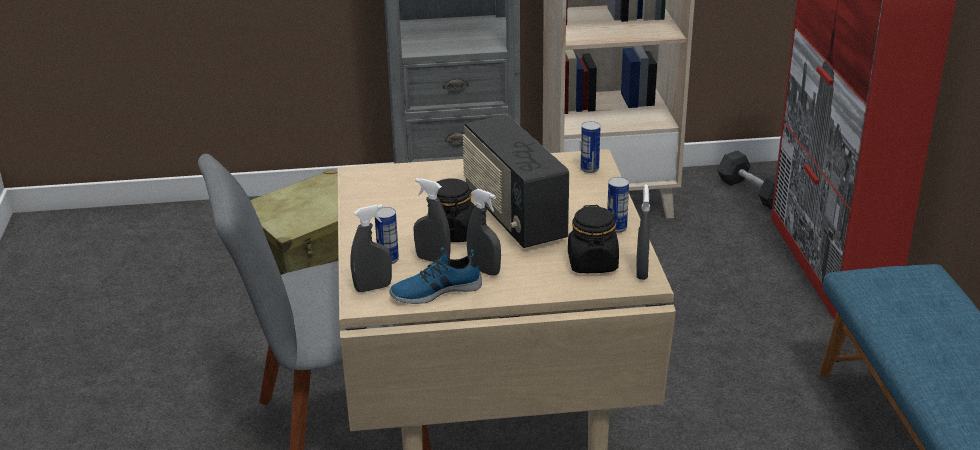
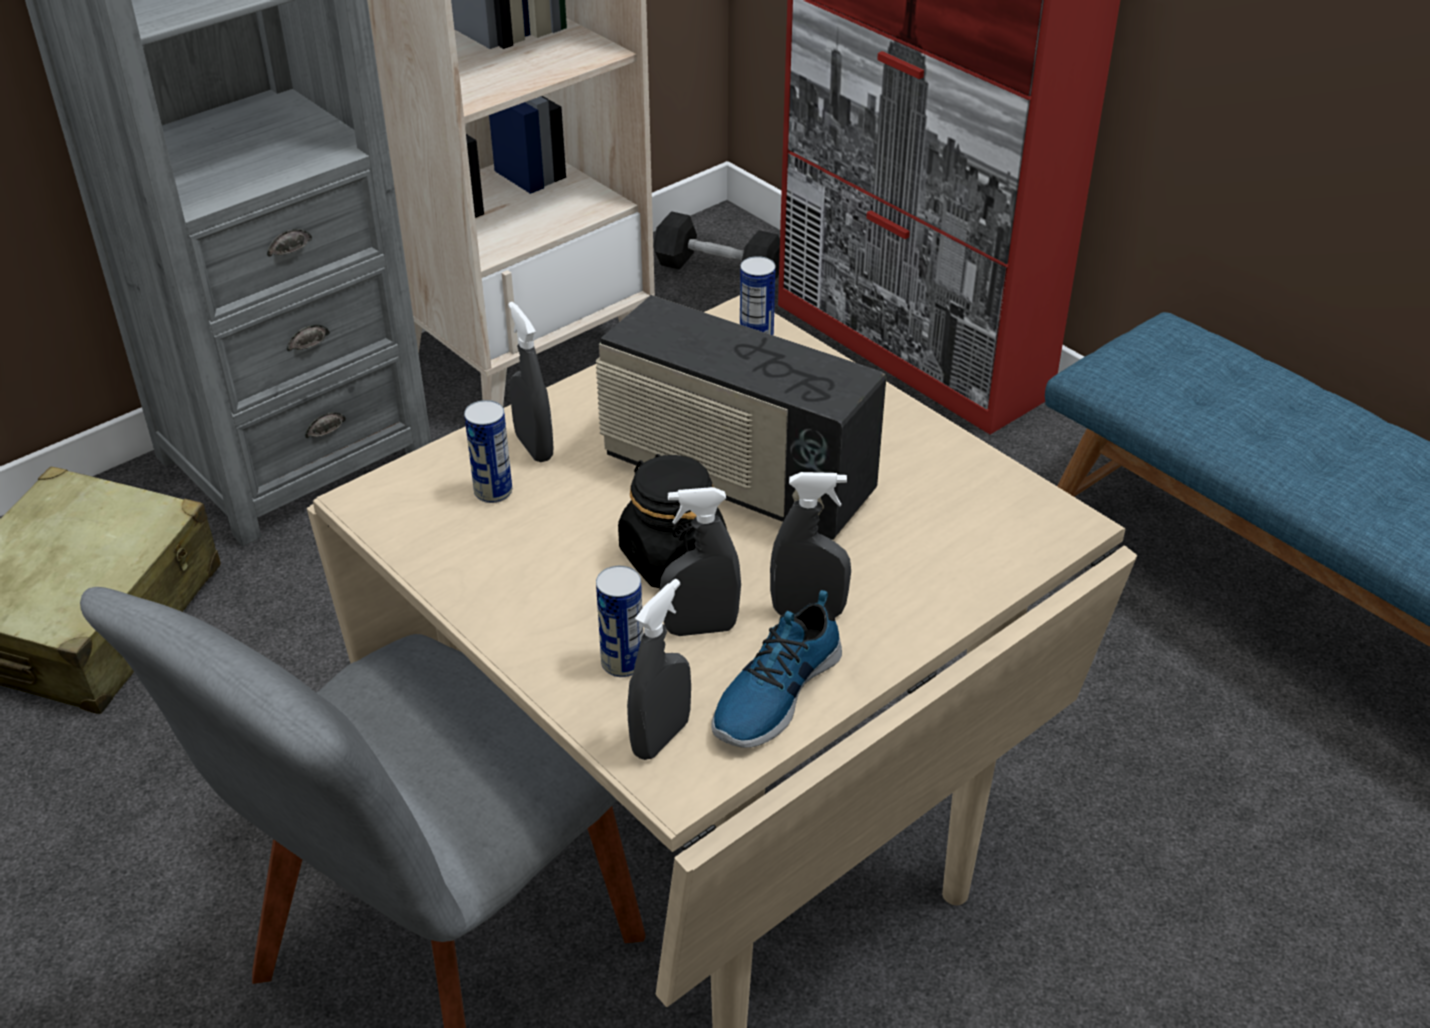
camera: 35 degrees left, 10 degrees up
black jar [568,205,619,273] -> none
can [607,177,629,233] -> can moved to [464,400,512,503]
grey spray bottle [636,184,650,280] -> grey spray bottle moved to [508,302,553,462]

